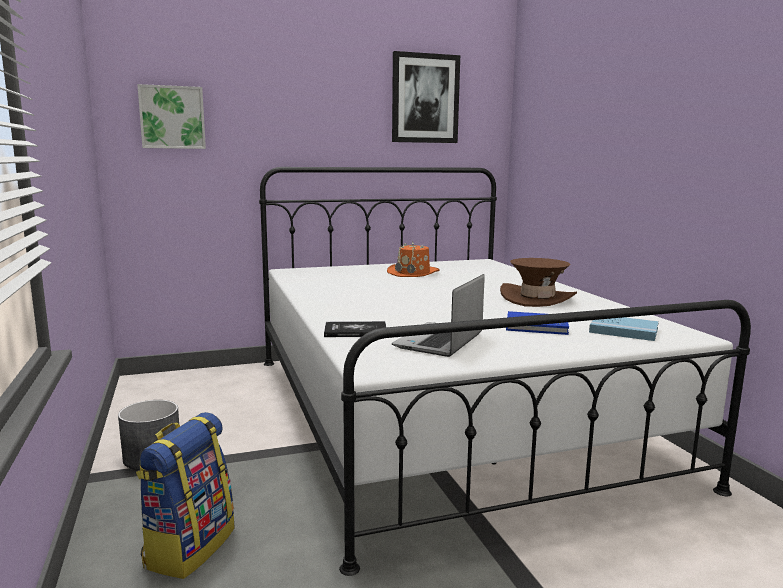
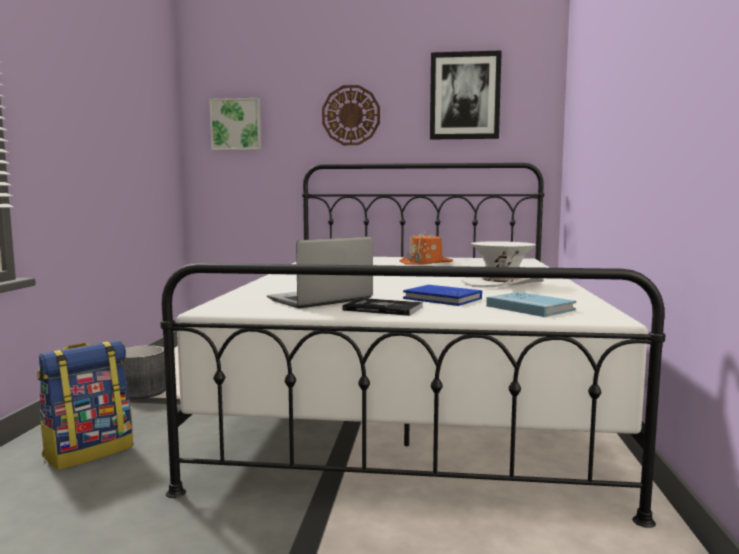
camera: 25 degrees right, 5 degrees down
book [324,321,386,337] -> book moved to [342,298,423,316]
brown hat [500,258,577,307] -> white hat [461,241,544,288]
none -> wall clock [322,85,380,145]

